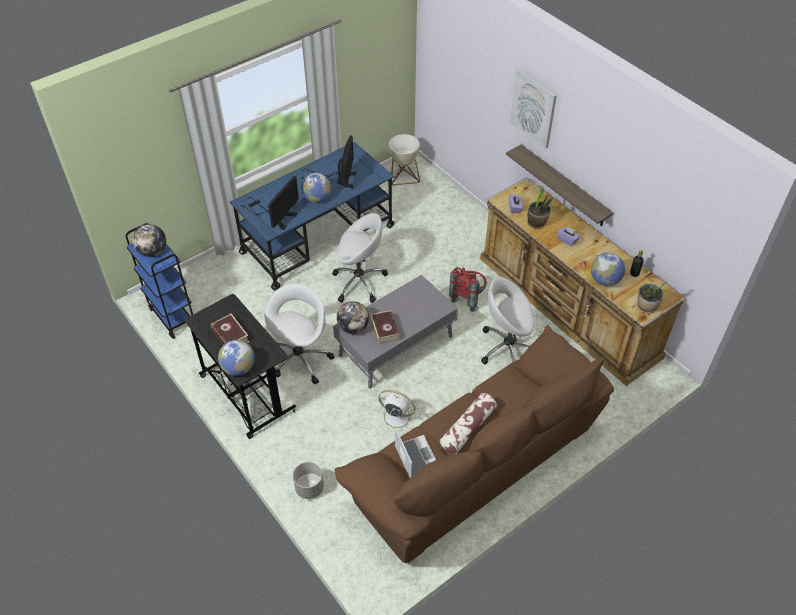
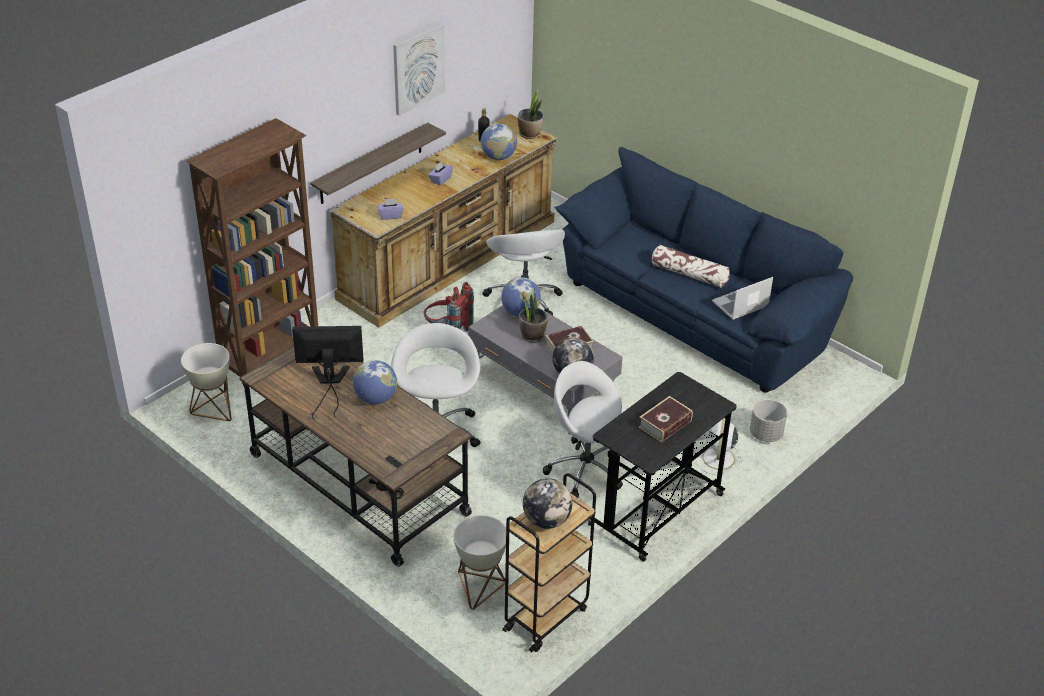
camera: 100 degrees left, 10 degrees down
blue cart [125,223,193,339] -> brown cart [502,473,596,652]
globe [218,340,255,376] -> globe moved to [501,277,541,317]
blue desk [230,142,394,290] -> brown desk [239,346,472,567]
monitor [241,176,299,230] -> none
brown sofa [335,325,614,563] -> blue sofa [554,147,853,392]
white fan [377,390,416,432] -> white fan moved to [696,418,742,476]
picture [510,69,557,149] -> picture moved to [393,24,445,116]
potted plant [527,185,554,229] -> potted plant moved to [519,288,548,343]
none -> brown bookcase [185,118,318,386]
none -> planter [454,515,506,610]

